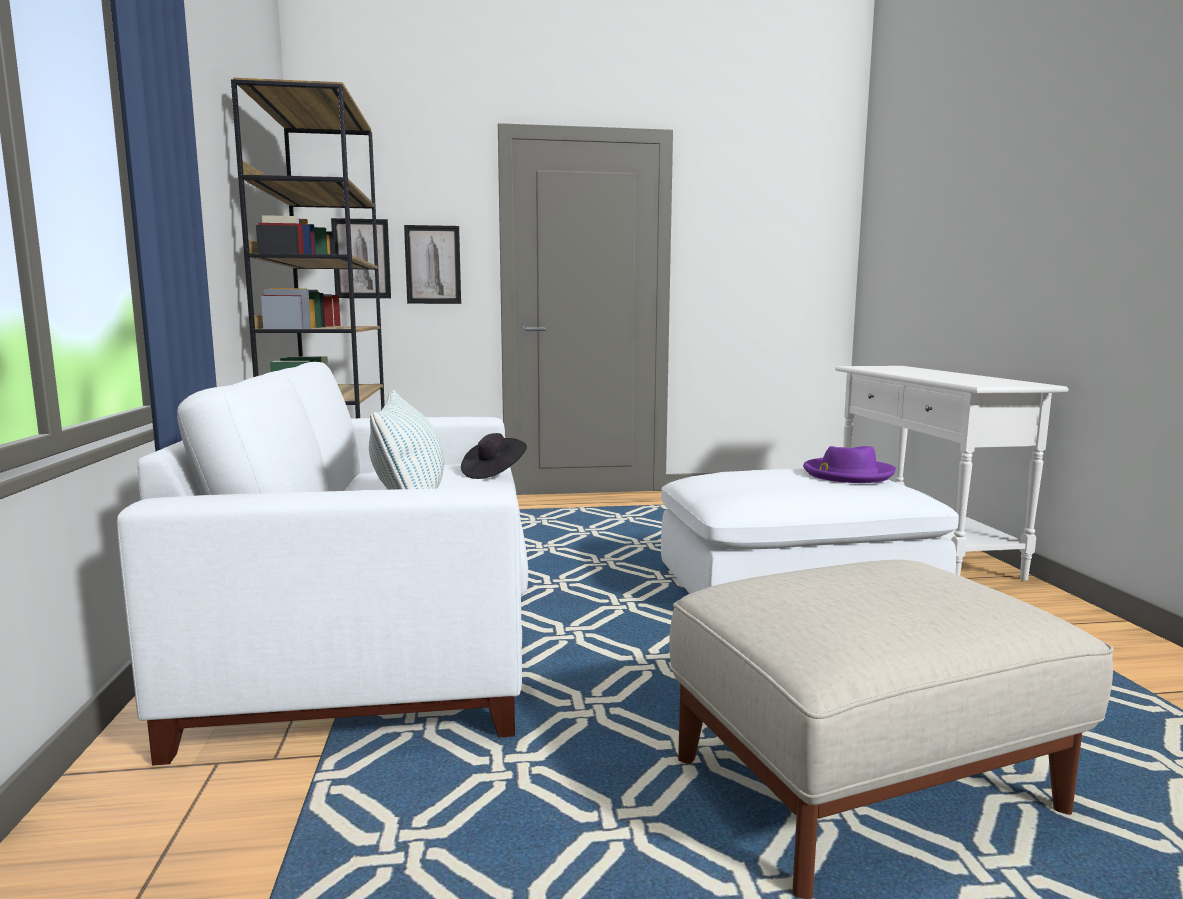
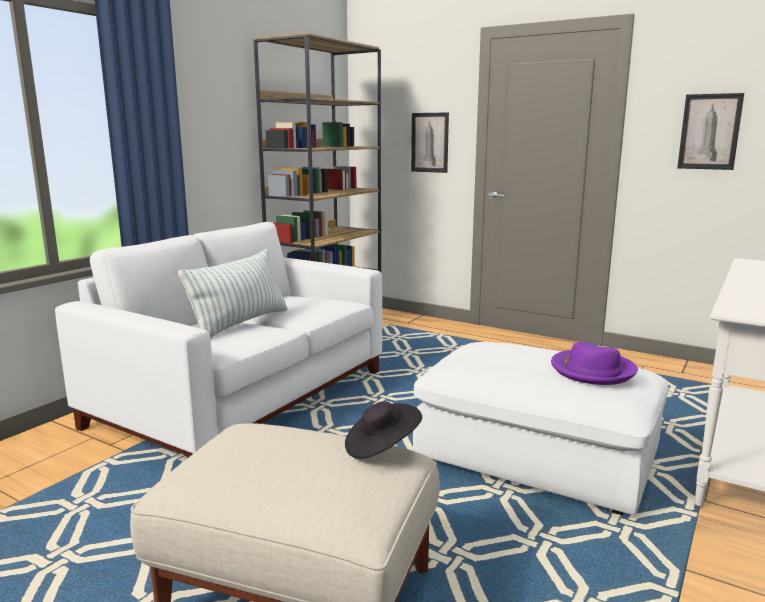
camera: 40 degrees right, 5 degrees up
picture [331,218,391,298] -> picture moved to [677,93,744,170]
black hat [461,433,527,479] -> black hat moved to [345,401,422,459]

